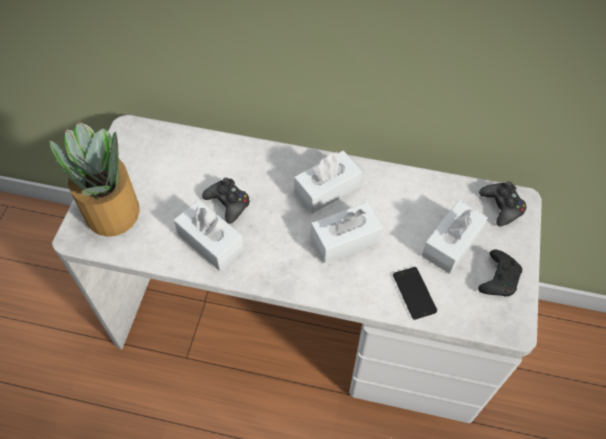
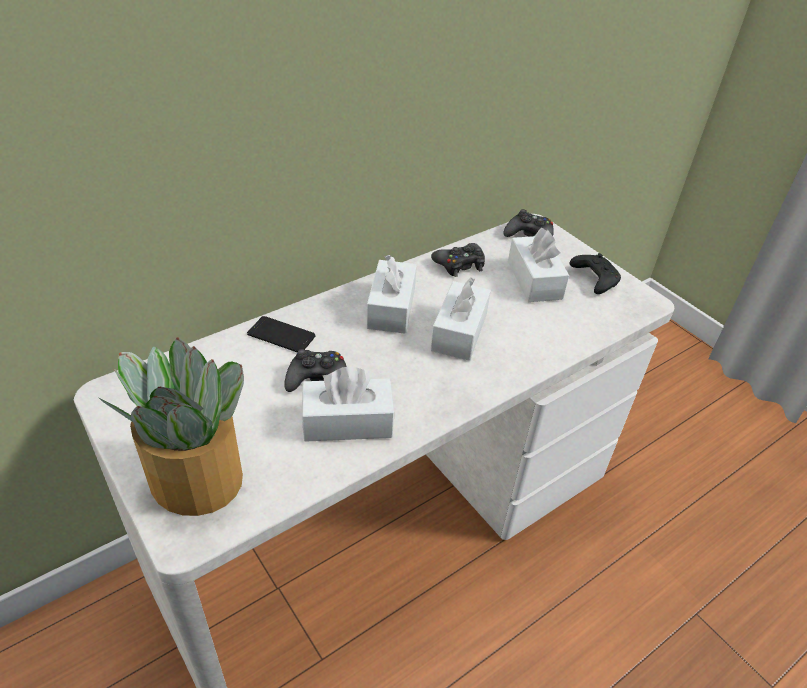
camera: 50 degrees left, 15 degrees down
phone [393,267,437,320] -> phone moved to [247,316,316,353]
none -> black game controller [431,243,485,277]

